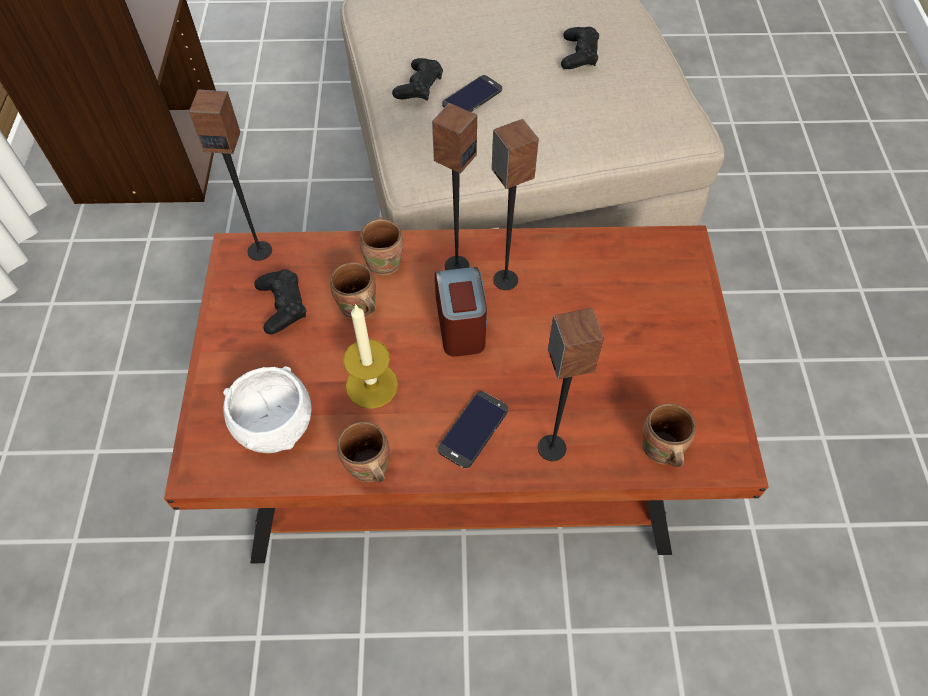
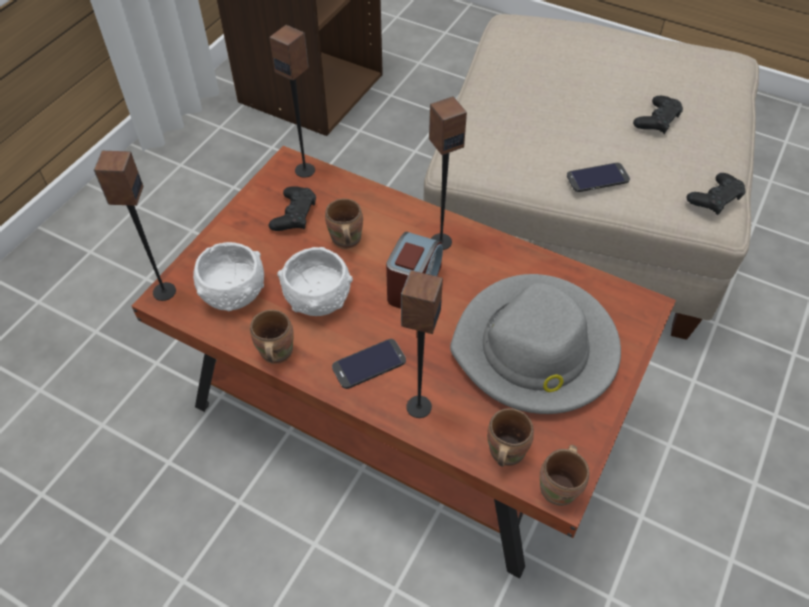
camera: 30 degrees right, 5 degrees down
candle [343,304,398,409] -> white bowl [277,247,353,316]
brown mug [360,217,403,276] -> brown mug moved to [540,445,589,506]
black game controller [392,58,443,101] -> black game controller moved to [687,173,745,215]
phone [442,75,502,112] -> phone moved to [567,163,630,192]
speaker [492,119,539,290] -> speaker moved to [94,151,176,301]
none -> grey hat [450,274,621,414]

